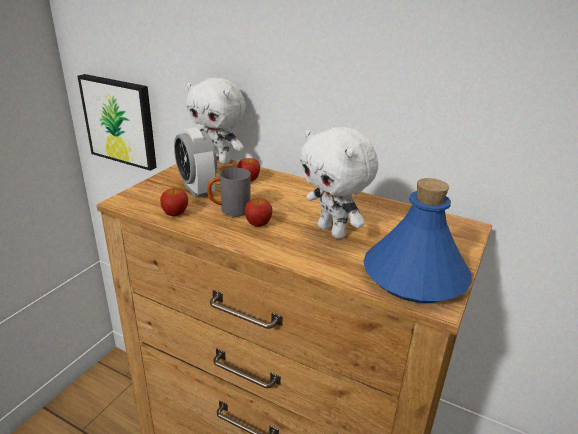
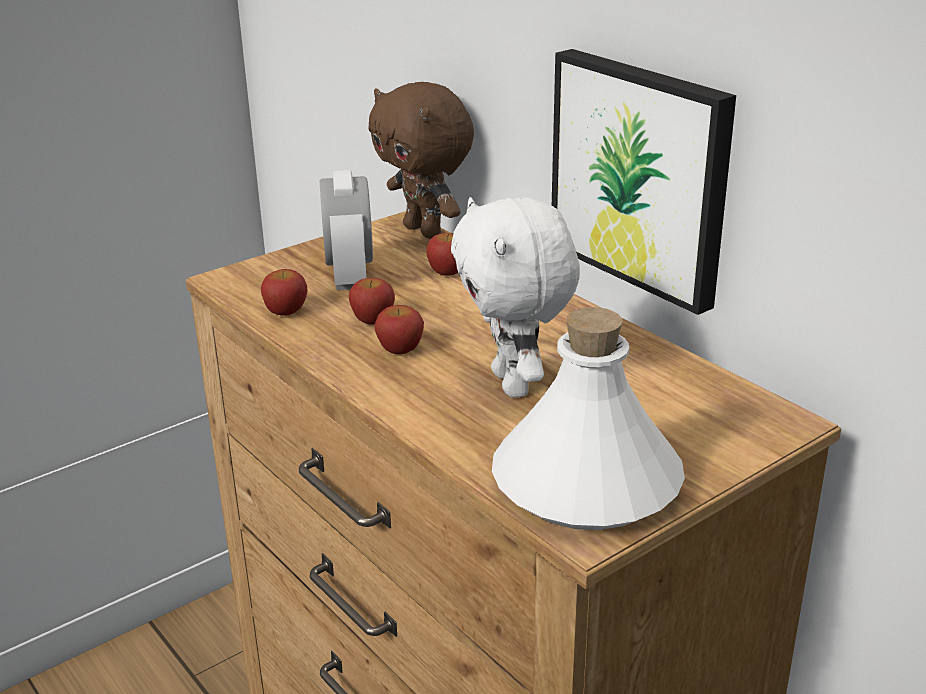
camera: 25 degrees right, 0 degrees up
picture [77,74,157,171] -> picture moved to [552,49,736,315]
white plush toy [186,78,246,164] -> brown plush toy [368,82,474,239]
grey mug [207,168,251,216] -> apple [349,278,395,325]
blue bottle [363,178,472,303] -> white bottle [492,307,685,530]

